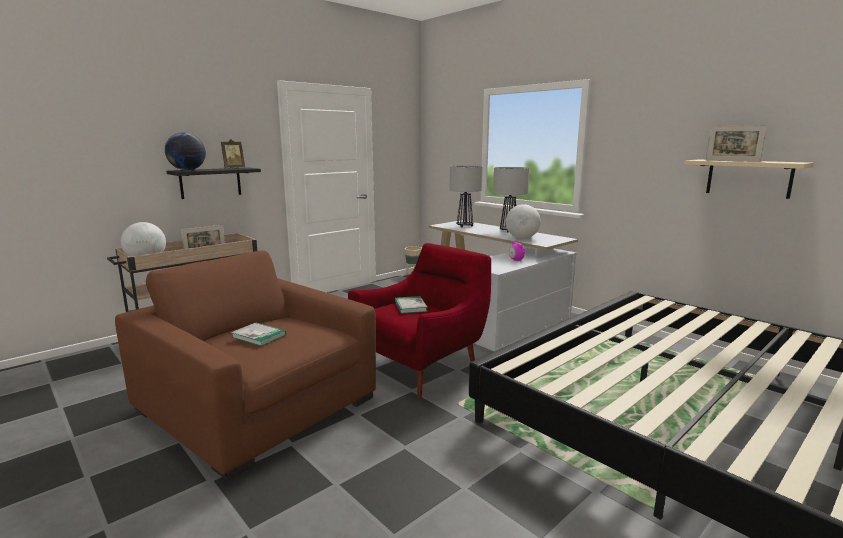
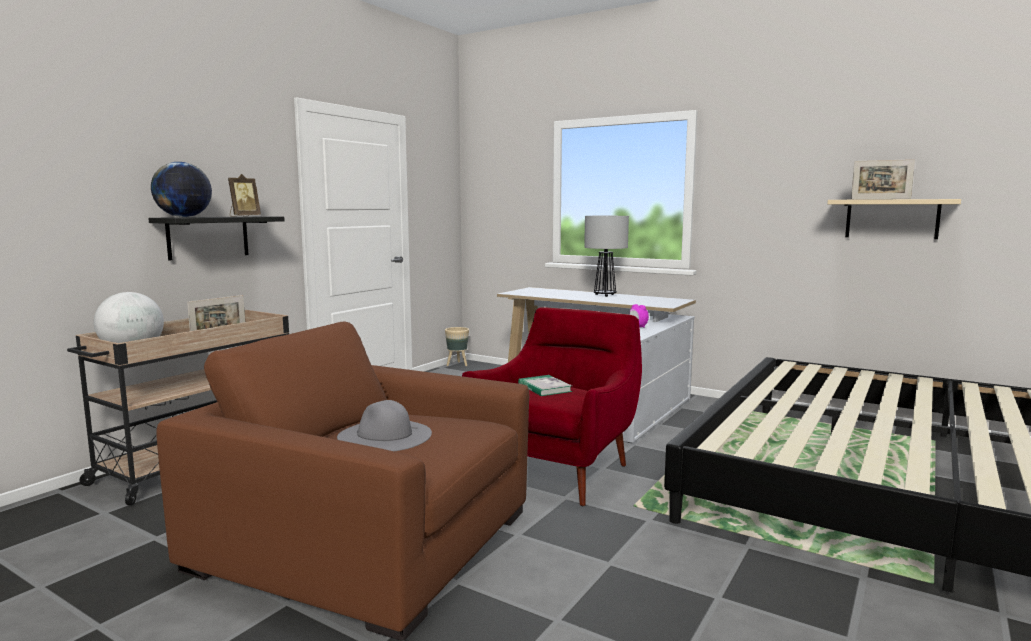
camera: 15 degrees left, 5 degrees down
book [231,322,286,346] -> grey hat [337,400,432,451]
table lamp [450,165,483,227] -> none
globe [506,204,541,239] -> none

